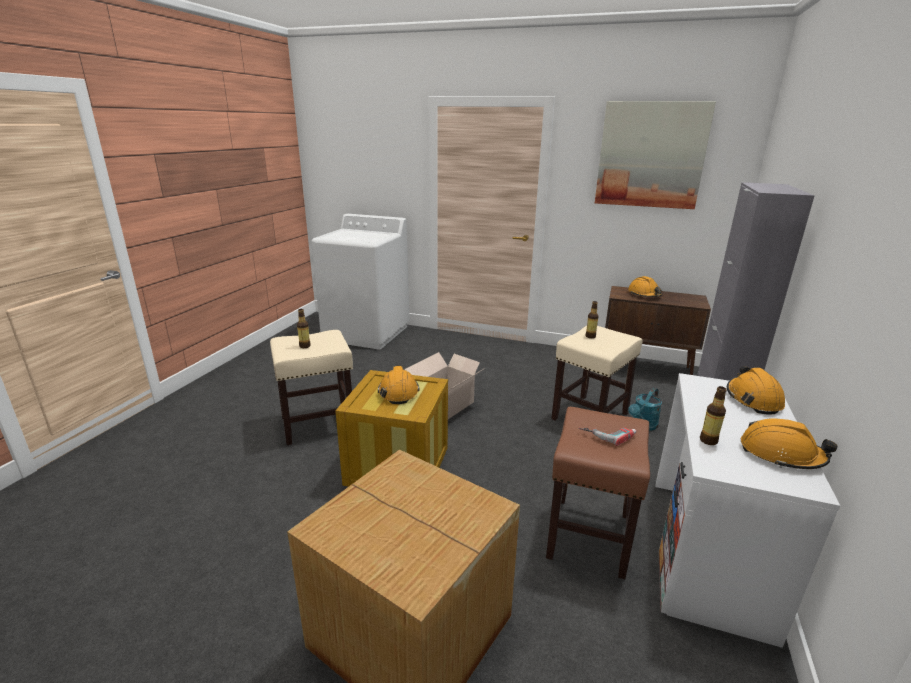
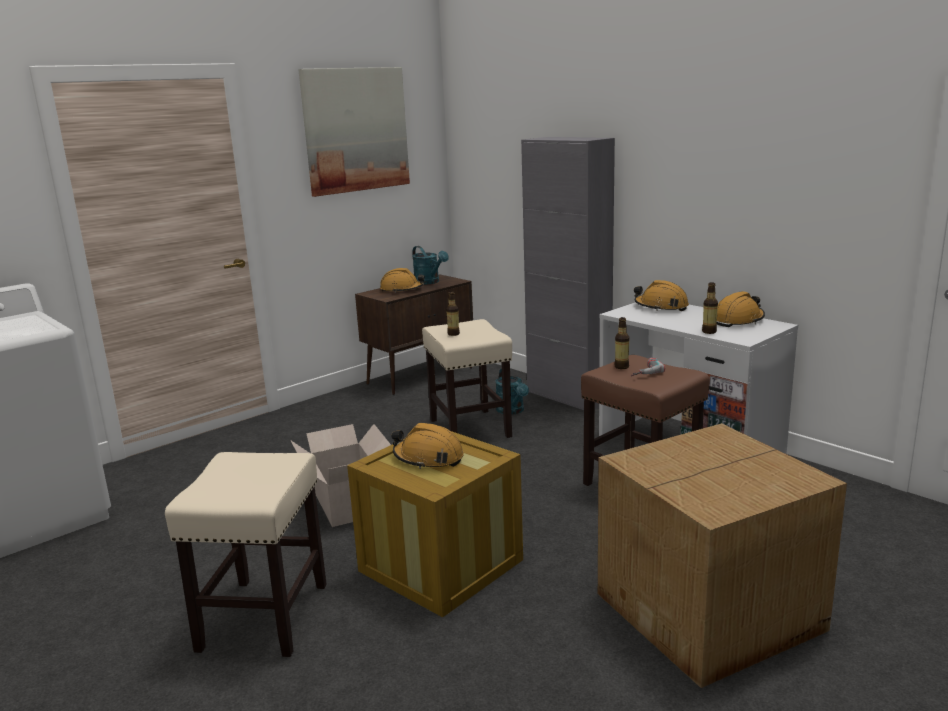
camera: 60 degrees left, 5 degrees down
bottle [297,309,311,348] -> bottle moved to [615,317,629,369]
none -> turquoise watering can [412,246,449,285]

